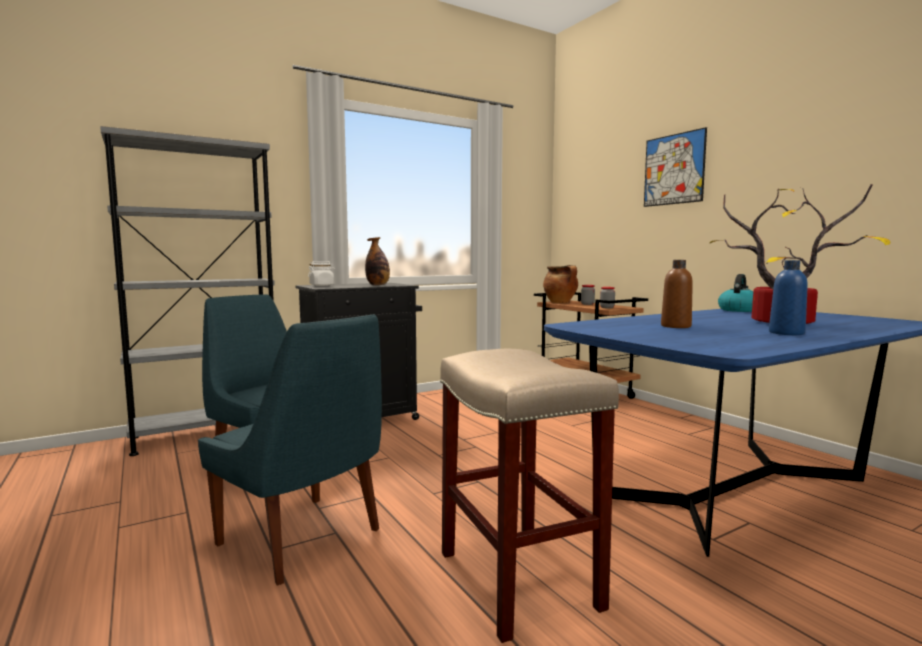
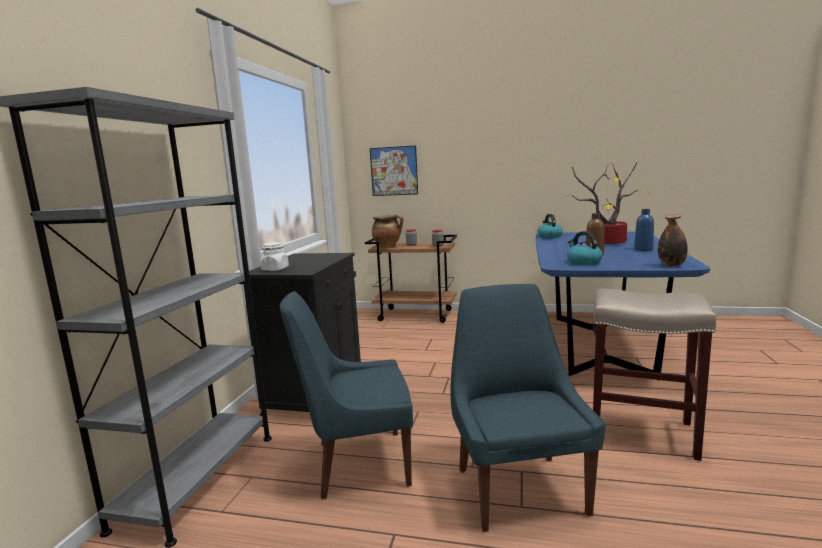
camera: 45 degrees left, 5 degrees up
blue chair [198,314,382,586] -> blue chair turned 90 degrees counterclockwise [450,284,606,532]
bottle [365,237,390,285] -> bottle moved to [658,214,688,266]
picture [644,127,707,207] -> picture moved to [370,145,418,196]
none -> kettle [567,231,602,265]

